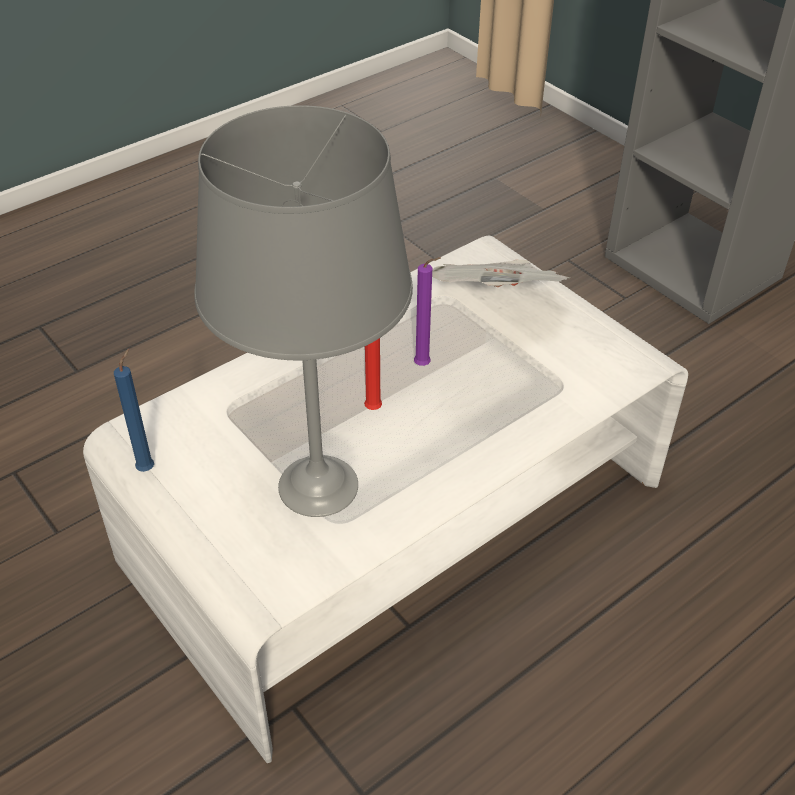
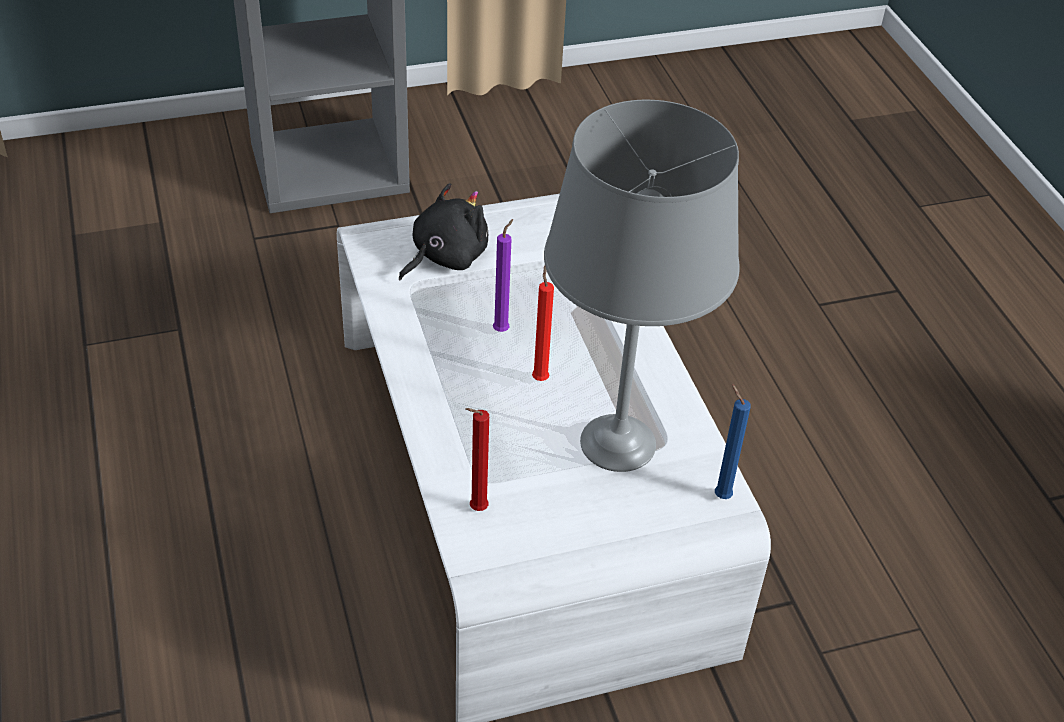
camera: 70 degrees left, 0 degrees up
blue candle [114,349,154,472] -> blue candle moved to [715,384,751,499]
newspaper [432,260,570,287] -> black plush toy [399,183,488,280]
none -> red candle [466,408,489,511]

